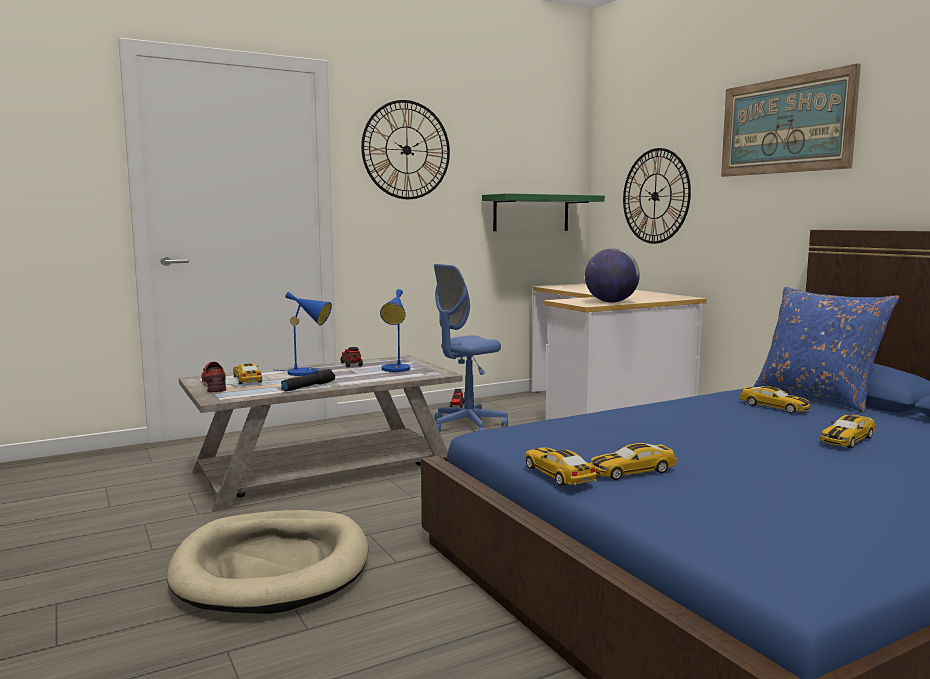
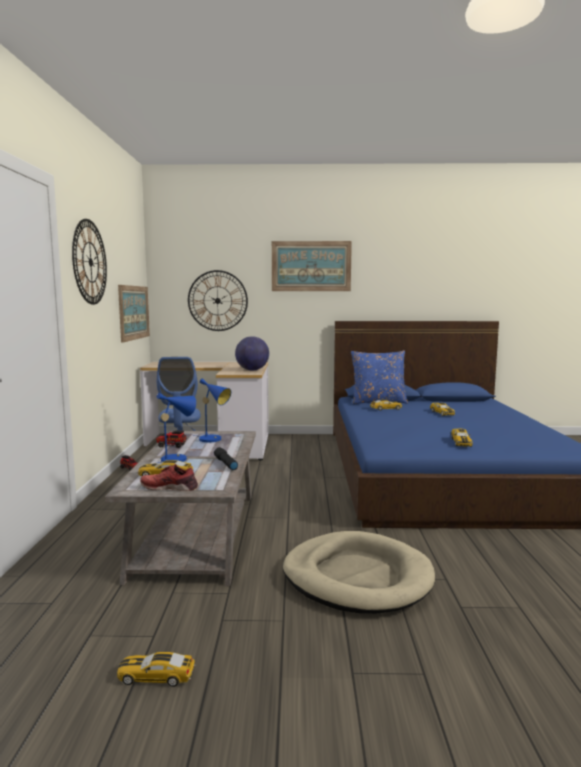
camera: 60 degrees left, 0 degrees up
green shelf [482,193,605,231] -> picture [118,285,150,343]
toy car [525,447,597,486] -> toy car moved to [117,651,195,687]

